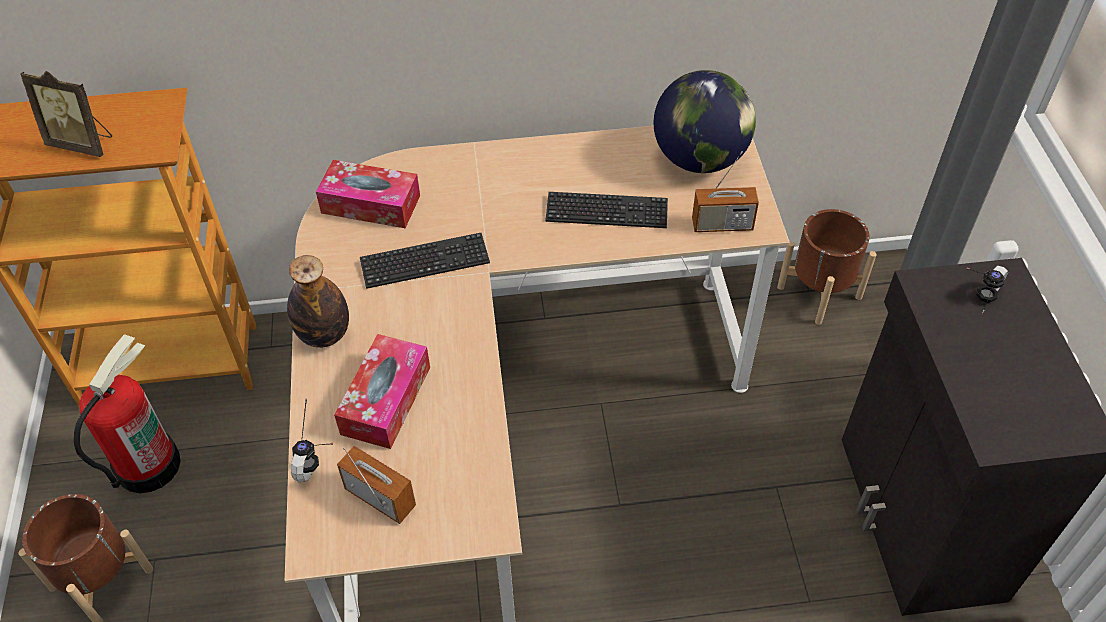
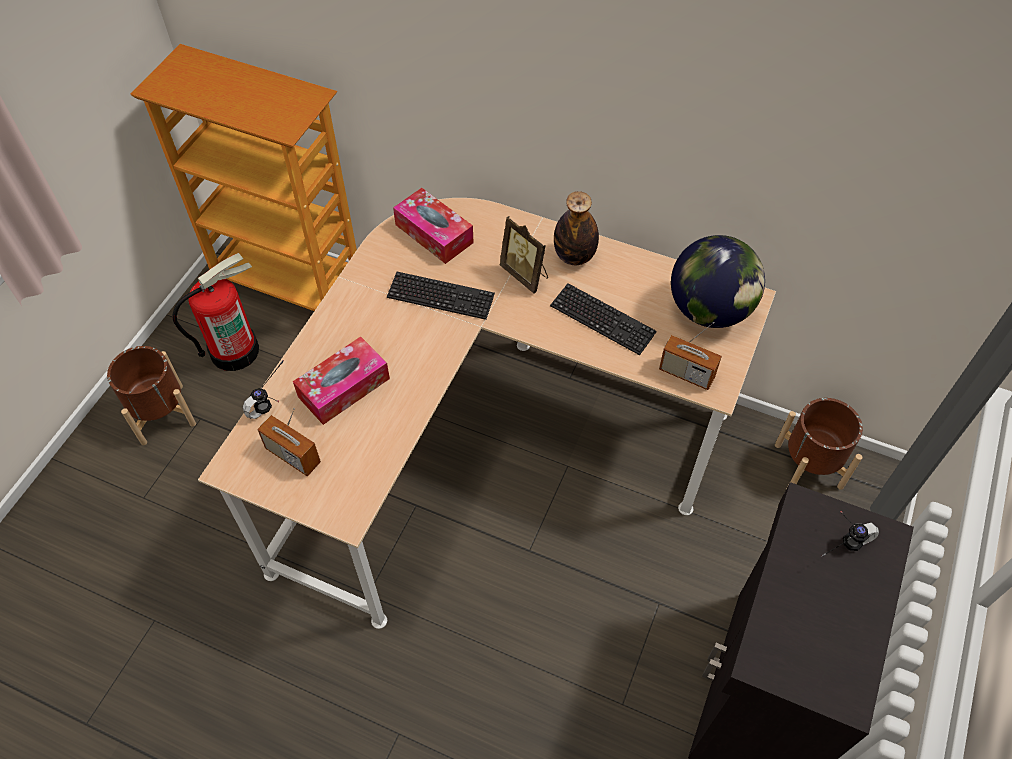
camera: 30 degrees right, 5 degrees up
picture frame [21,71,112,157] -> picture frame moved to [500,216,548,293]
bottle [287,255,349,348] -> bottle moved to [554,191,599,265]
radio [337,446,416,524] -> radio turned 150 degrees clockwise [257,408,321,476]

